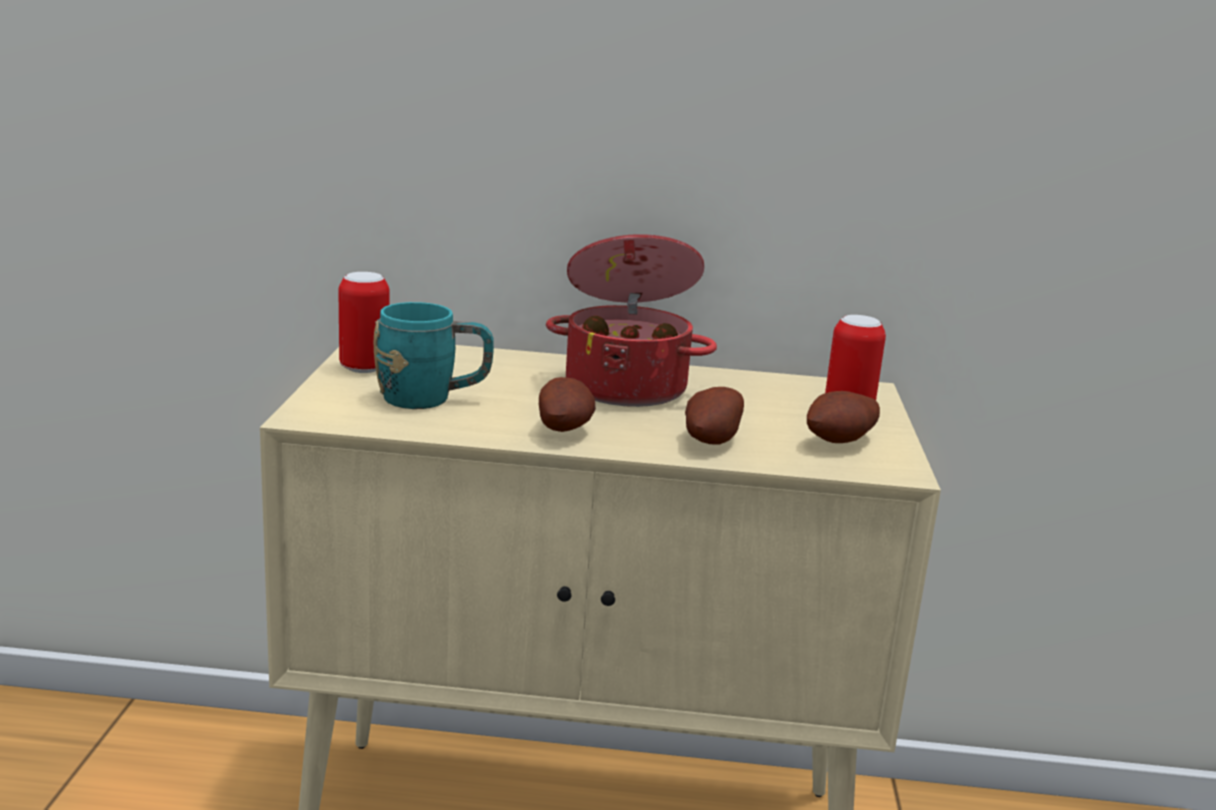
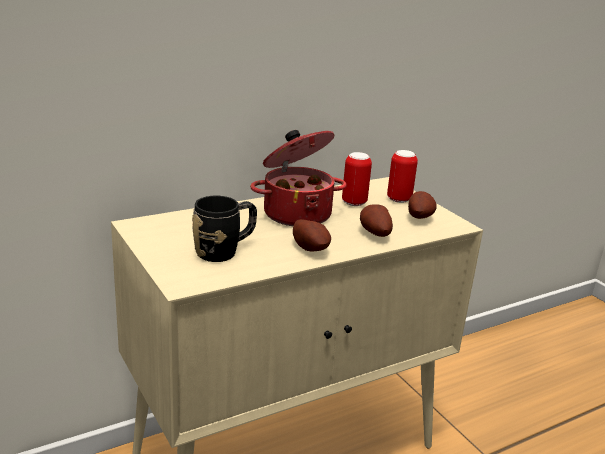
camera: 35 degrees left, 5 degrees up
can [338,272,390,373] -> can moved to [342,152,372,206]
turquoise mug [374,302,494,409] -> black mug [192,196,257,262]

